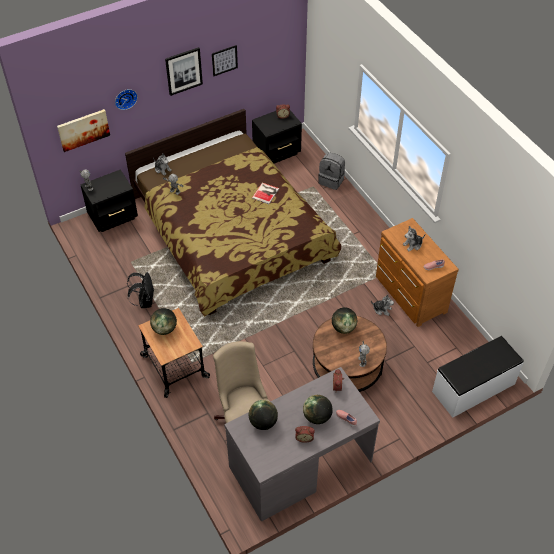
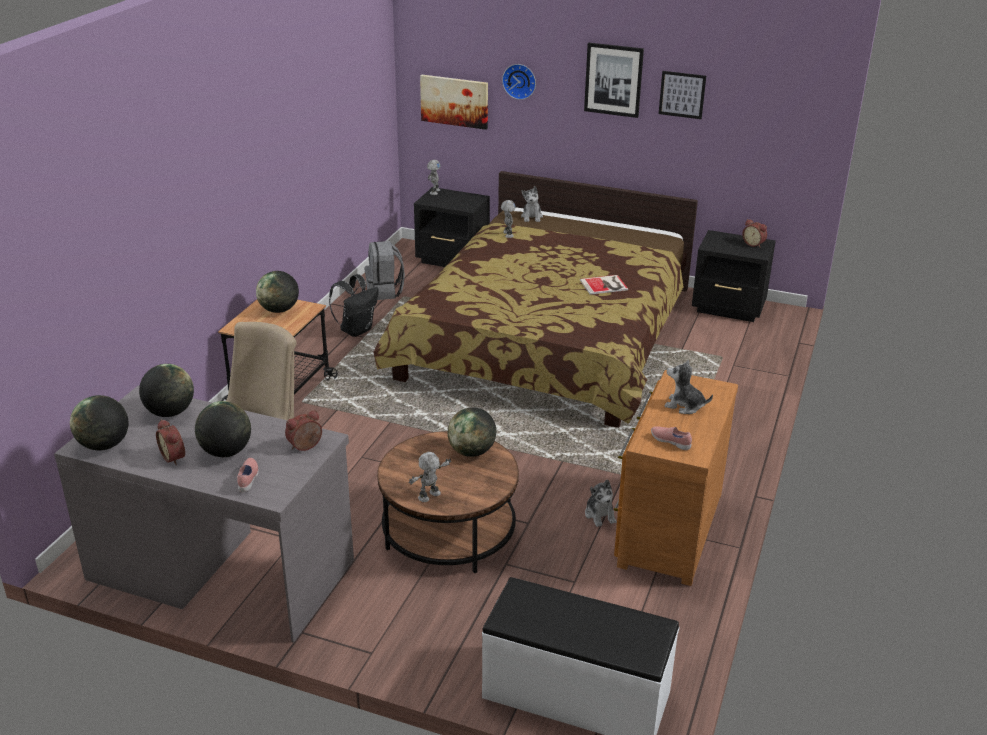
camera: 50 degrees right, 20 degrees down
grey backpack [318,152,345,190] -> grey backpack moved to [365,241,405,300]
none -> globe [70,395,129,450]

